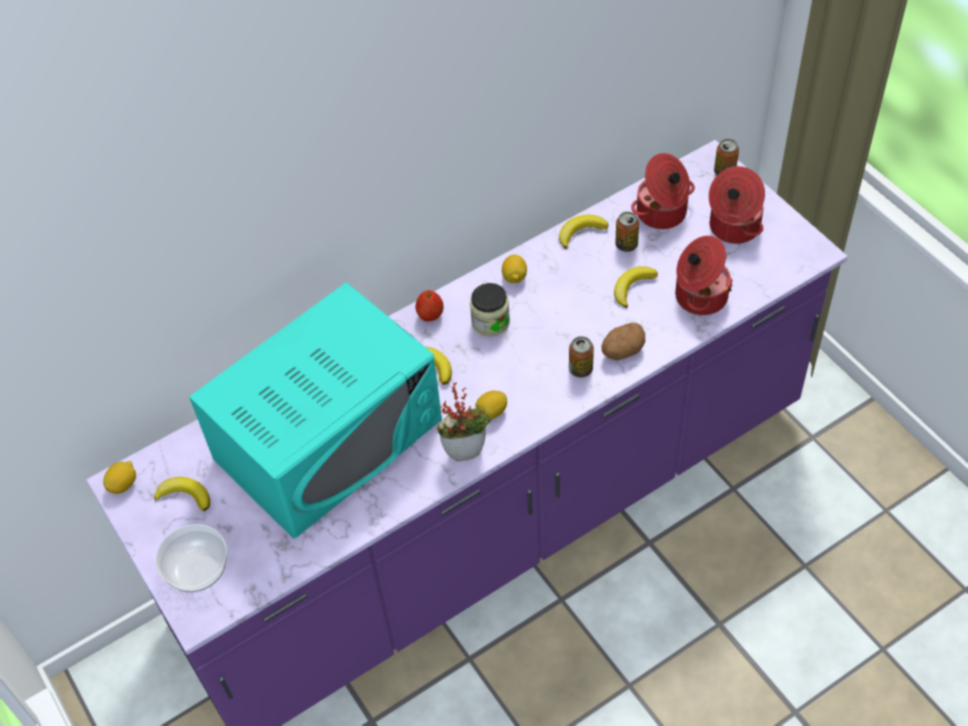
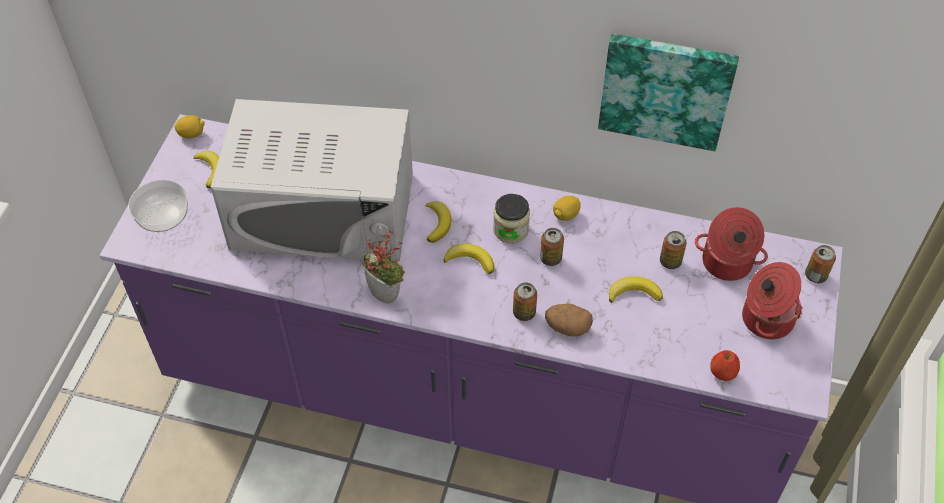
camera: 45 degrees right, 0 degrees up
turquoise microwave [189,282,442,539] -> white microwave [211,99,413,261]
apple [415,290,444,322] -> apple moved to [710,350,740,381]
lemon [476,391,507,419] -> none
banana [559,215,608,249] -> banana moved to [444,244,494,274]
cooking pot [675,236,733,315] -> none
none -> can [540,228,564,266]
none -> picture [598,34,739,151]

